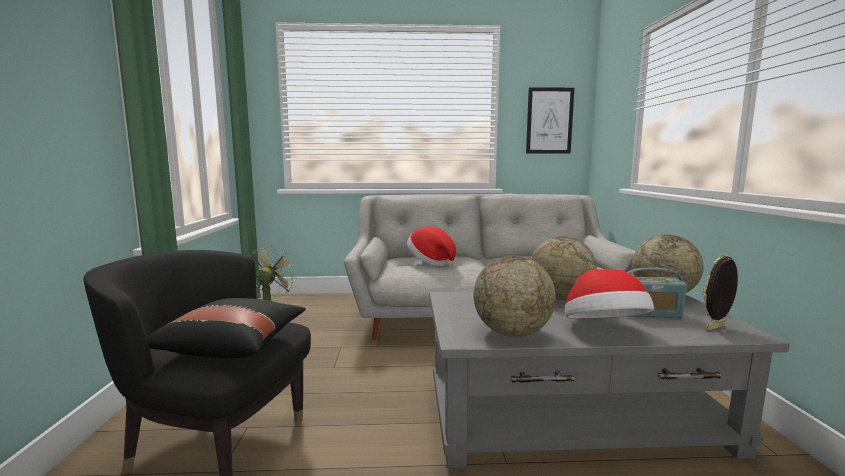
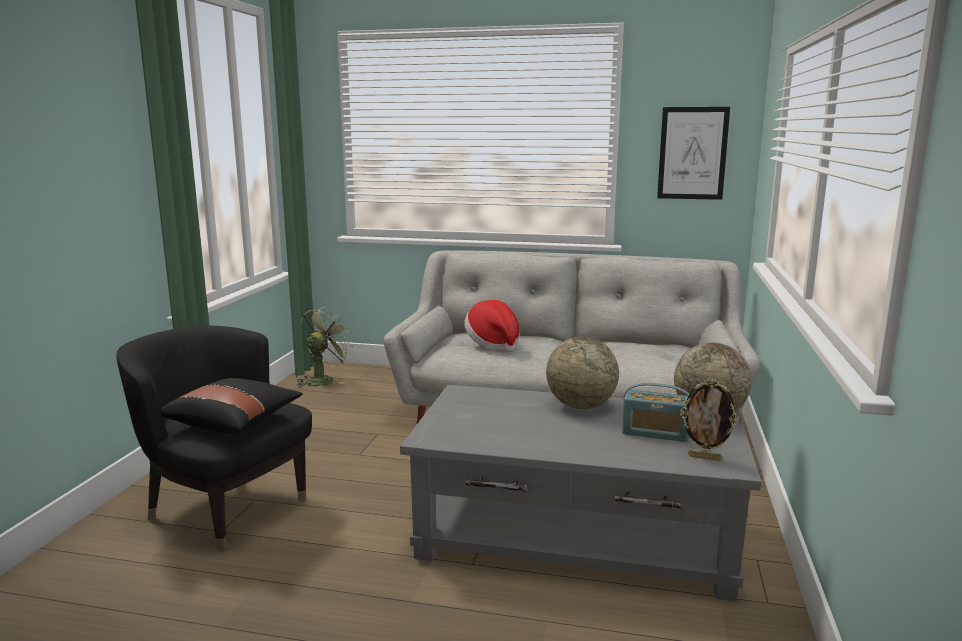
camera: 15 degrees right, 5 degrees up
globe [474,256,556,337] -> none
hat [565,269,654,319] -> none
picture frame [702,253,738,330] -> picture frame turned 150 degrees counterclockwise [680,379,739,461]

